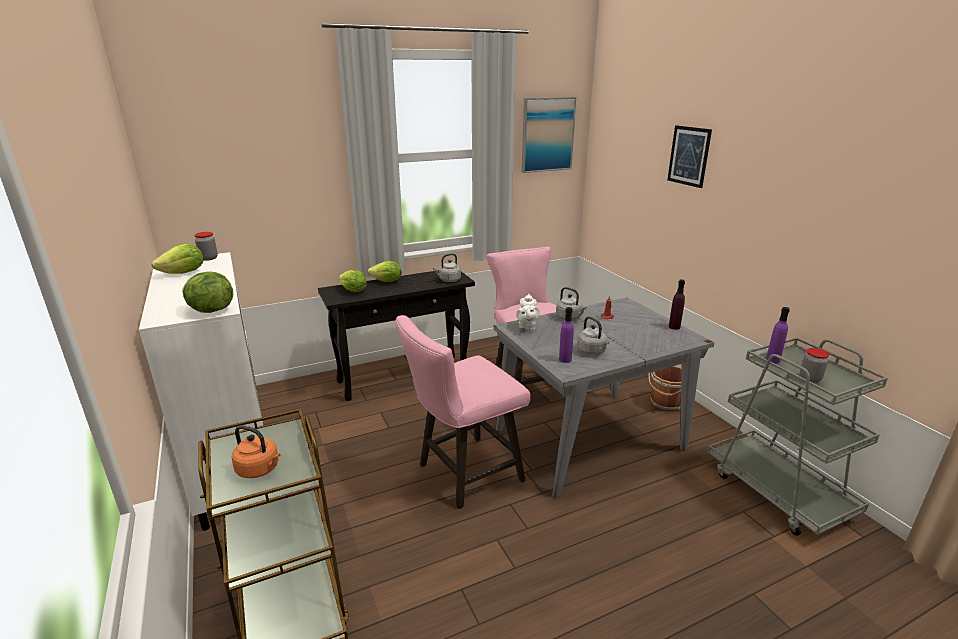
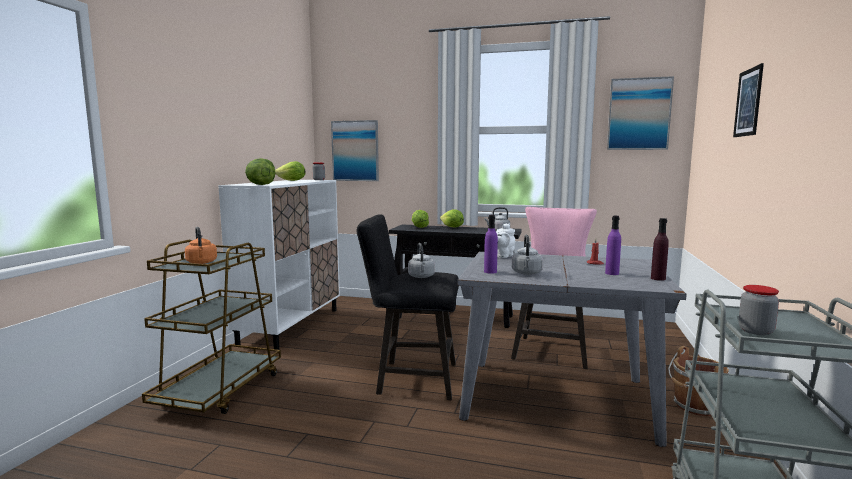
camera: 40 degrees right, 15 degrees down
pink stool [396,315,531,509] -> black stool [357,214,459,400]
grey kettle [556,287,587,320] -> grey kettle moved to [408,243,435,278]
purple bottle [766,307,790,364] -> purple bottle moved to [605,216,621,275]
none -> picture [331,120,379,181]

